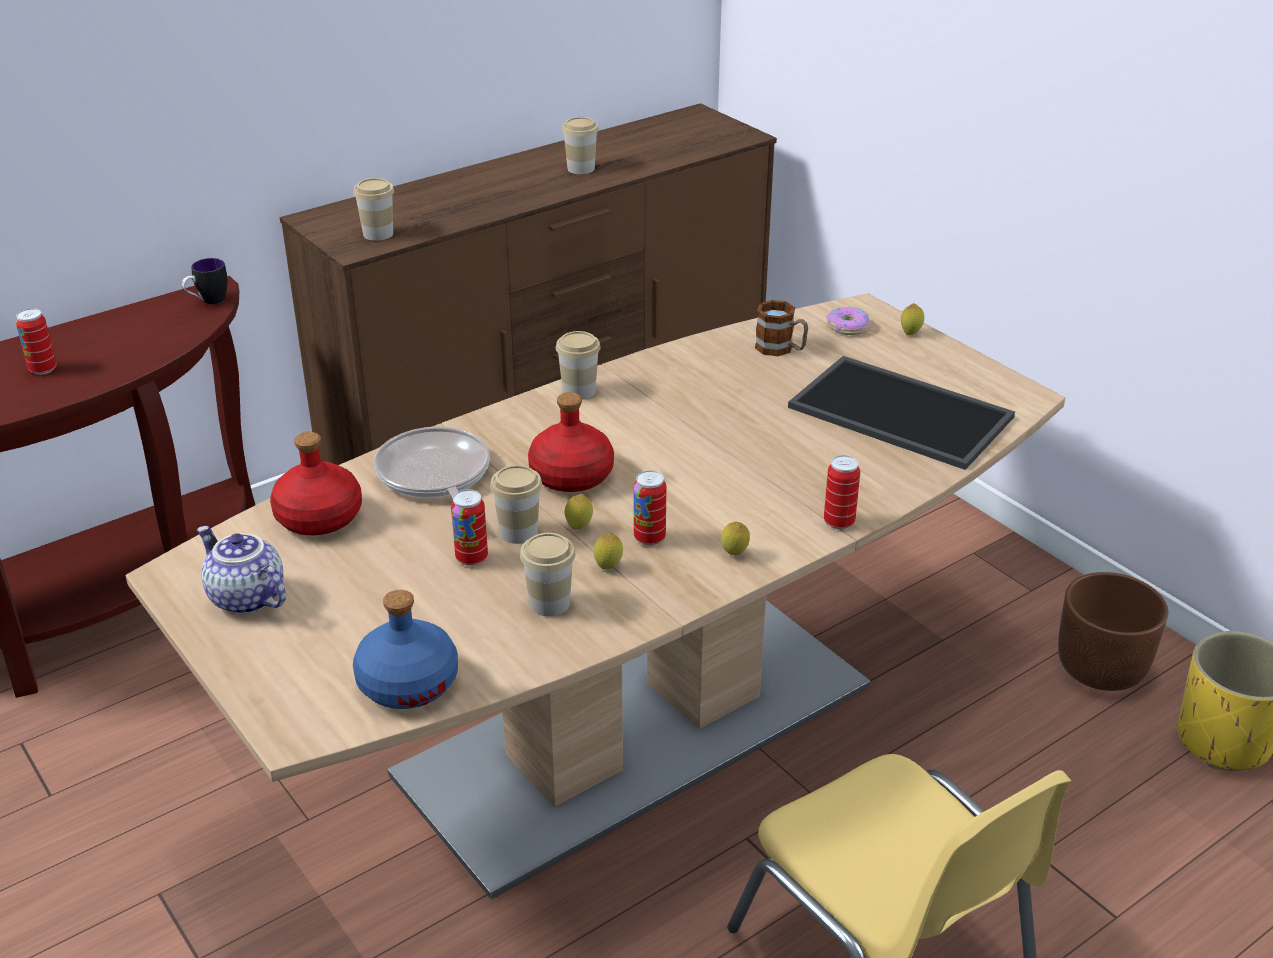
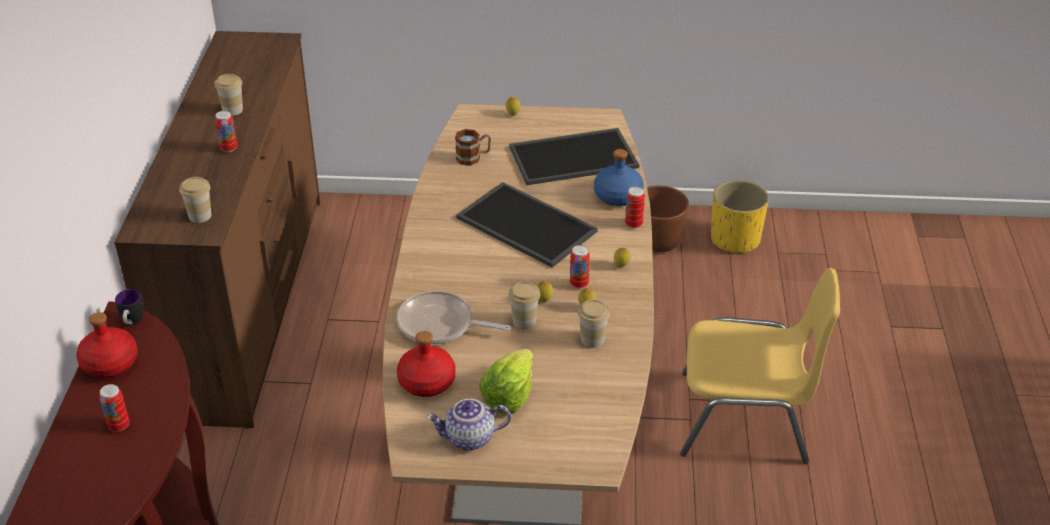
camera: 50 degrees left, 5 degrees up
blue bottle [353,590,458,709] -> blue bottle moved to [594,149,644,206]
can [451,489,488,566] -> can moved to [215,111,237,152]
red bottle [528,392,614,492] -> red bottle moved to [76,312,138,378]
cup [556,331,601,400] -> none
donut [826,307,870,335] -> none
none -> tray [456,182,598,268]
none -> lettuce [479,349,533,414]

